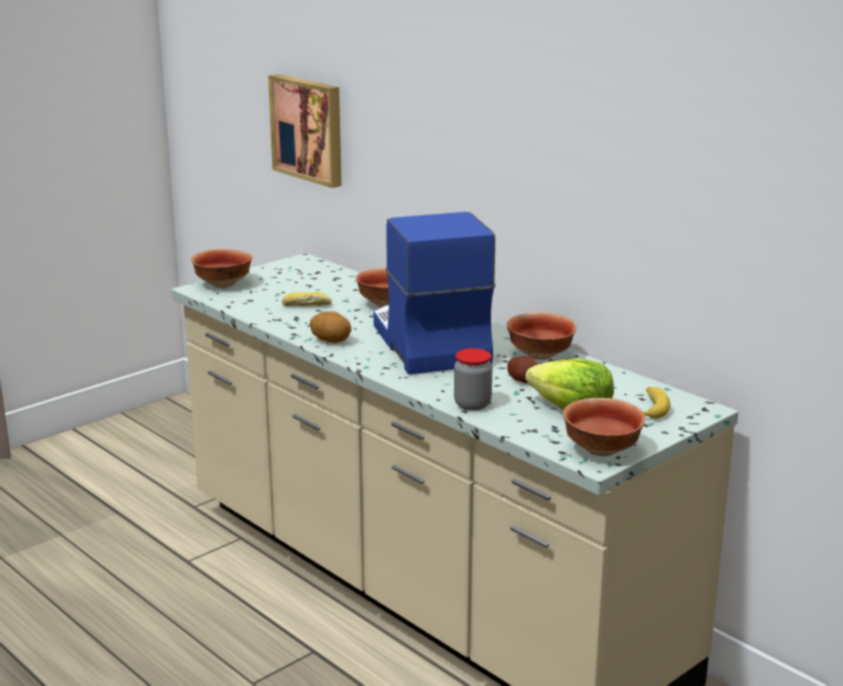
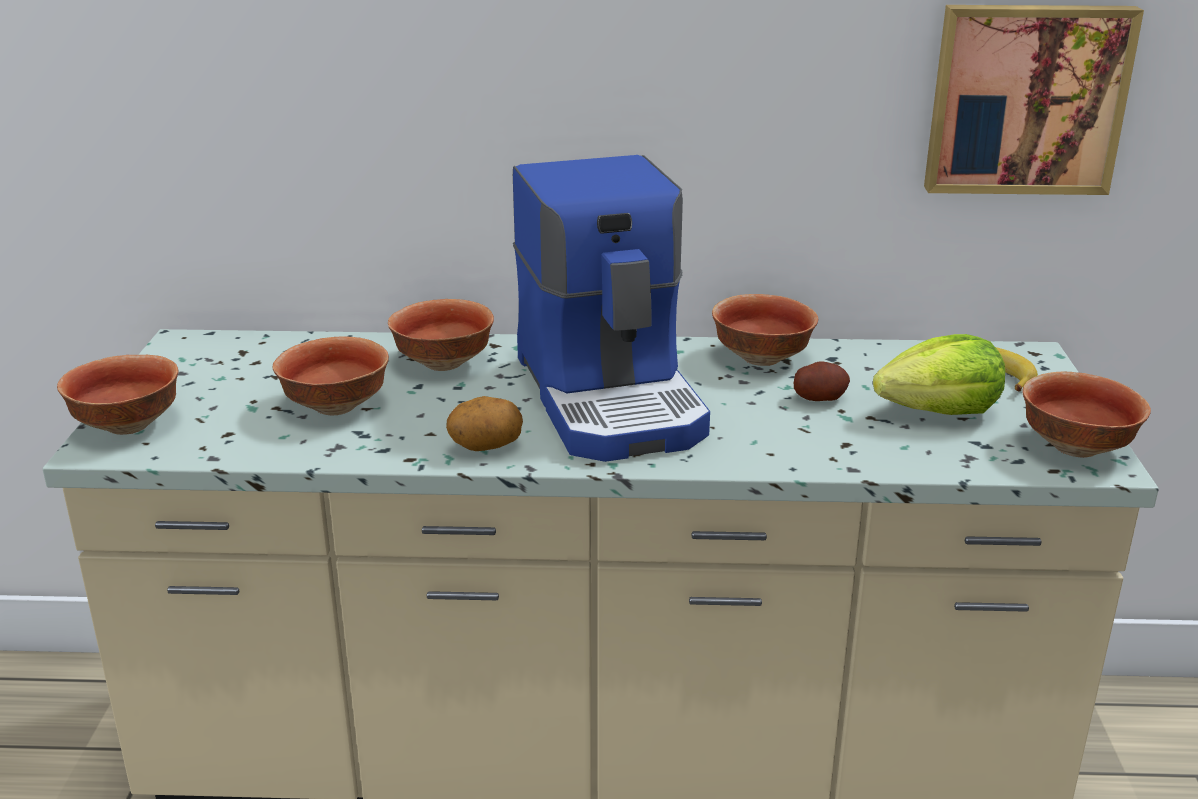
camera: 45 degrees left, 5 degrees up
picture [268,74,342,188] -> picture moved to [924,5,1144,195]
bread [282,292,332,306] -> bowl [273,336,389,416]
coffee machine [373,212,495,374] -> coffee machine turned 135 degrees counterclockwise [513,155,710,462]
jar [454,348,492,411] -> none

